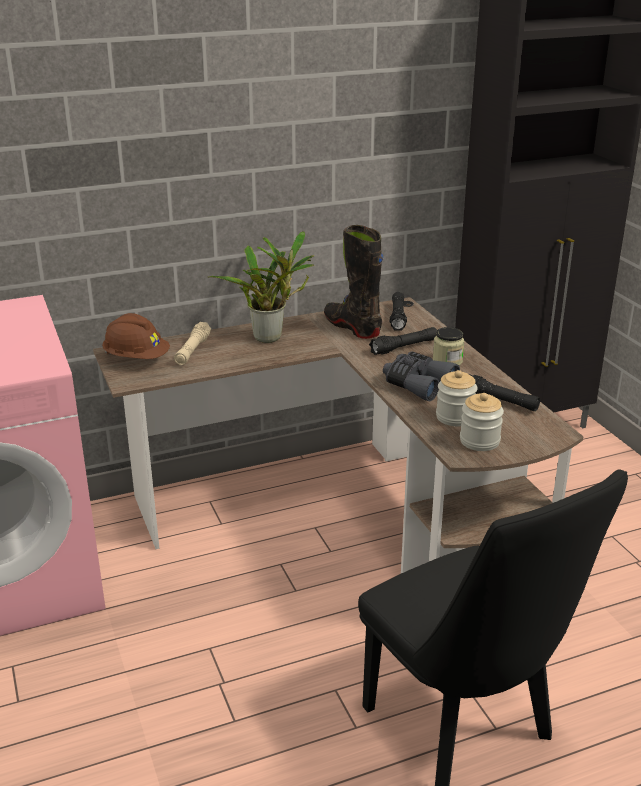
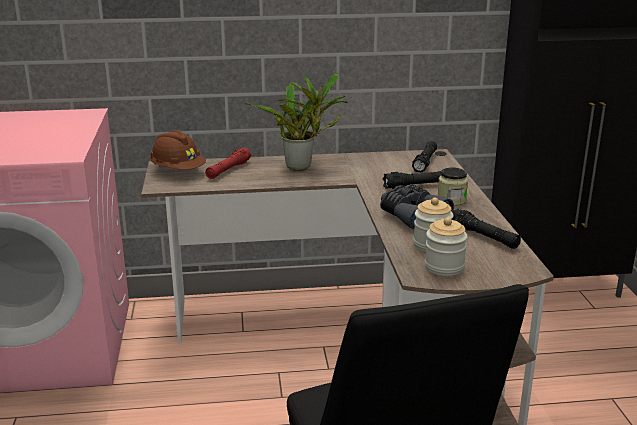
camera: 15 degrees right, 5 degrees down
beige flashlight [174,322,211,365] -> red flashlight [205,148,251,179]
black boot [324,225,384,339] -> none

